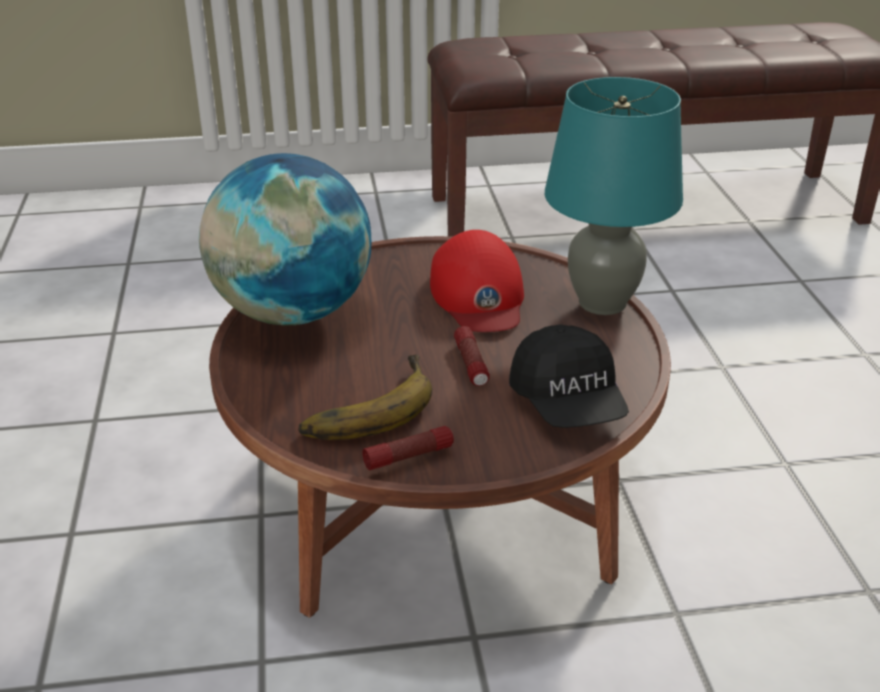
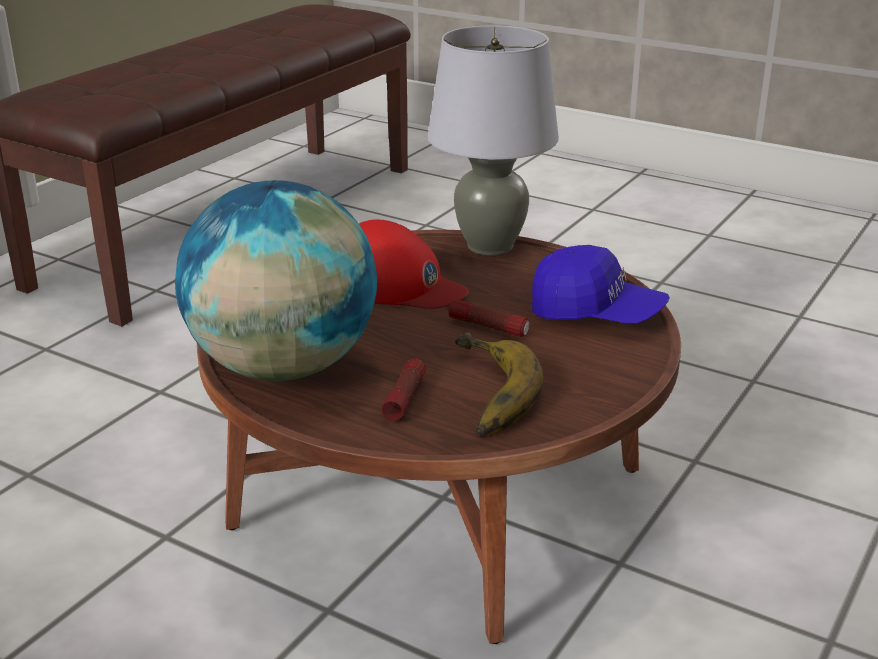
camera: 50 degrees left, 5 degrees down
flashlight [362,426,454,470] -> flashlight moved to [382,358,426,421]
black cap [509,324,629,428] -> blue cap [532,245,670,324]
turquoise table lamp [545,77,683,315] -> grey table lamp [428,25,559,256]

